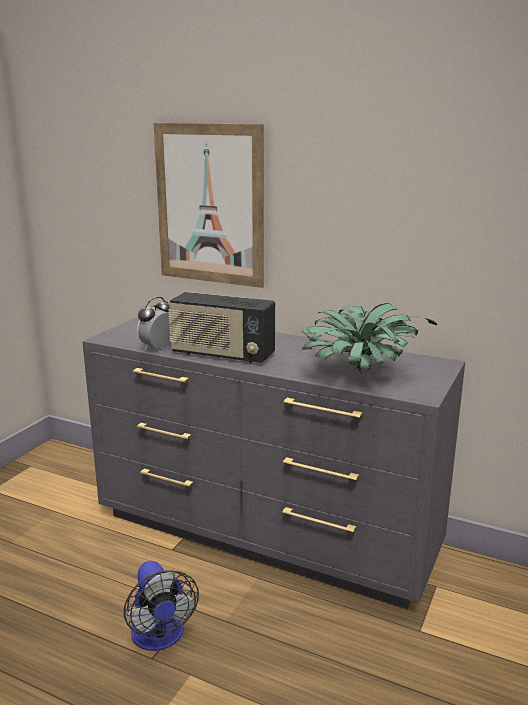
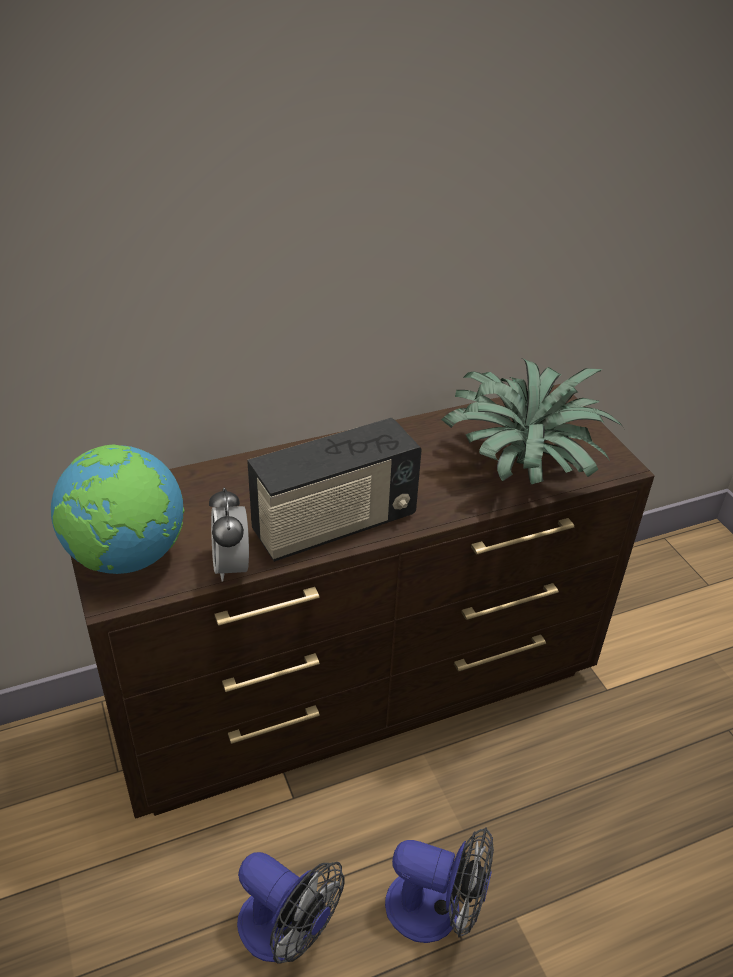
camera: 50 degrees left, 20 degrees up
grey dresser [82,317,465,609] -> brown dresser [70,384,654,819]
picture [154,123,264,288] -> none
none -> globe [51,444,184,574]
none -> fan [237,852,345,963]

